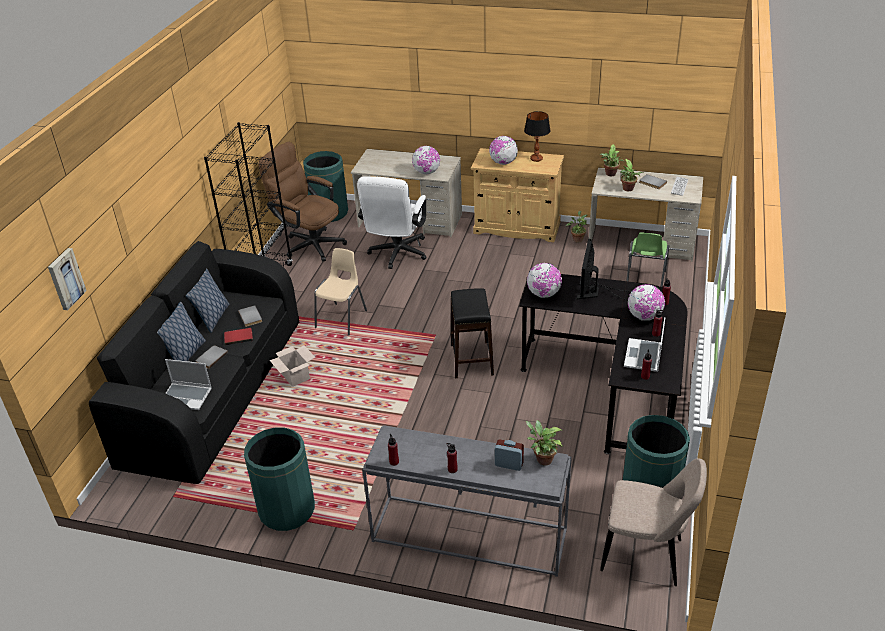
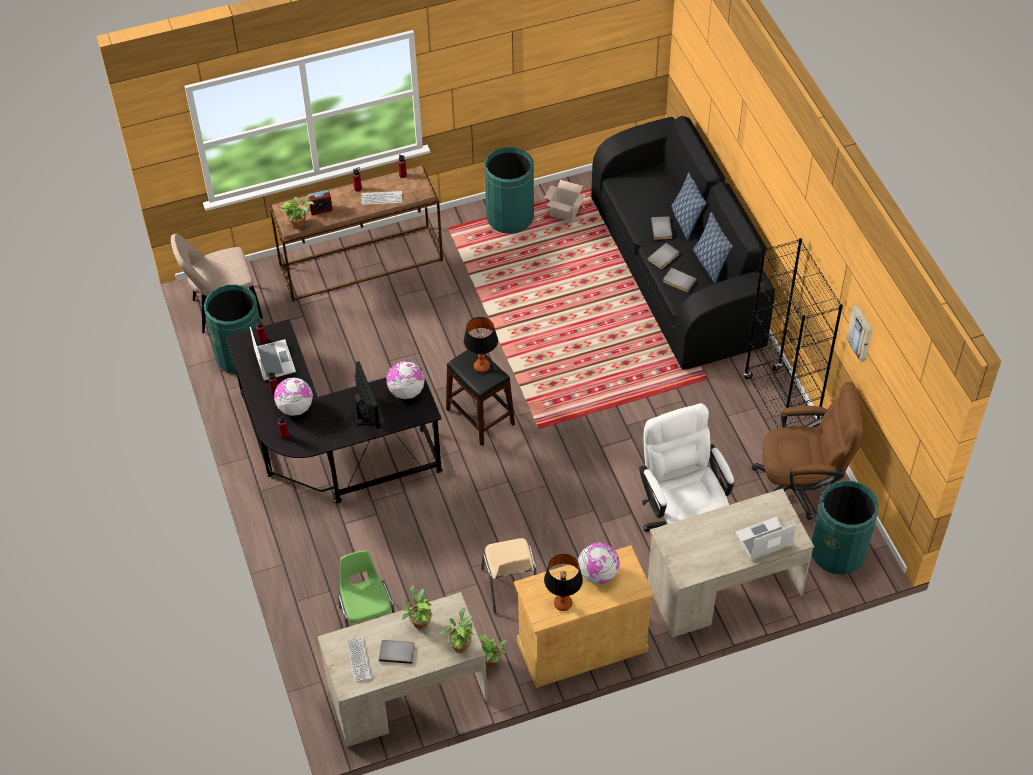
camera: 145 degrees right, 15 degrees up
picture [48,248,87,310] -> picture moved to [846,305,873,363]
laptop [165,359,212,410] -> laptop moved to [735,517,797,560]
red book [224,328,253,345] -> grey book [648,243,679,269]
cardboard box [270,345,315,387] -> cardboard box moved to [544,180,585,222]
beige chair [314,248,367,336] -> beige chair moved to [481,538,537,614]
grey console table [362,425,572,577] -> brown console table [269,166,443,302]
globe [412,146,440,174] -> none
none -> keyboard [362,191,403,205]
none -> table lamp [464,317,498,372]

